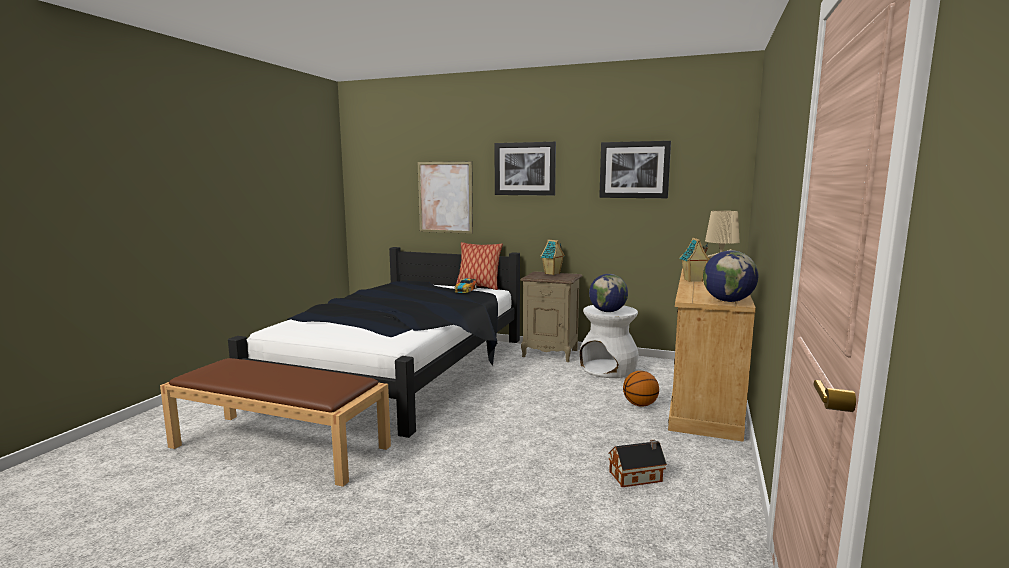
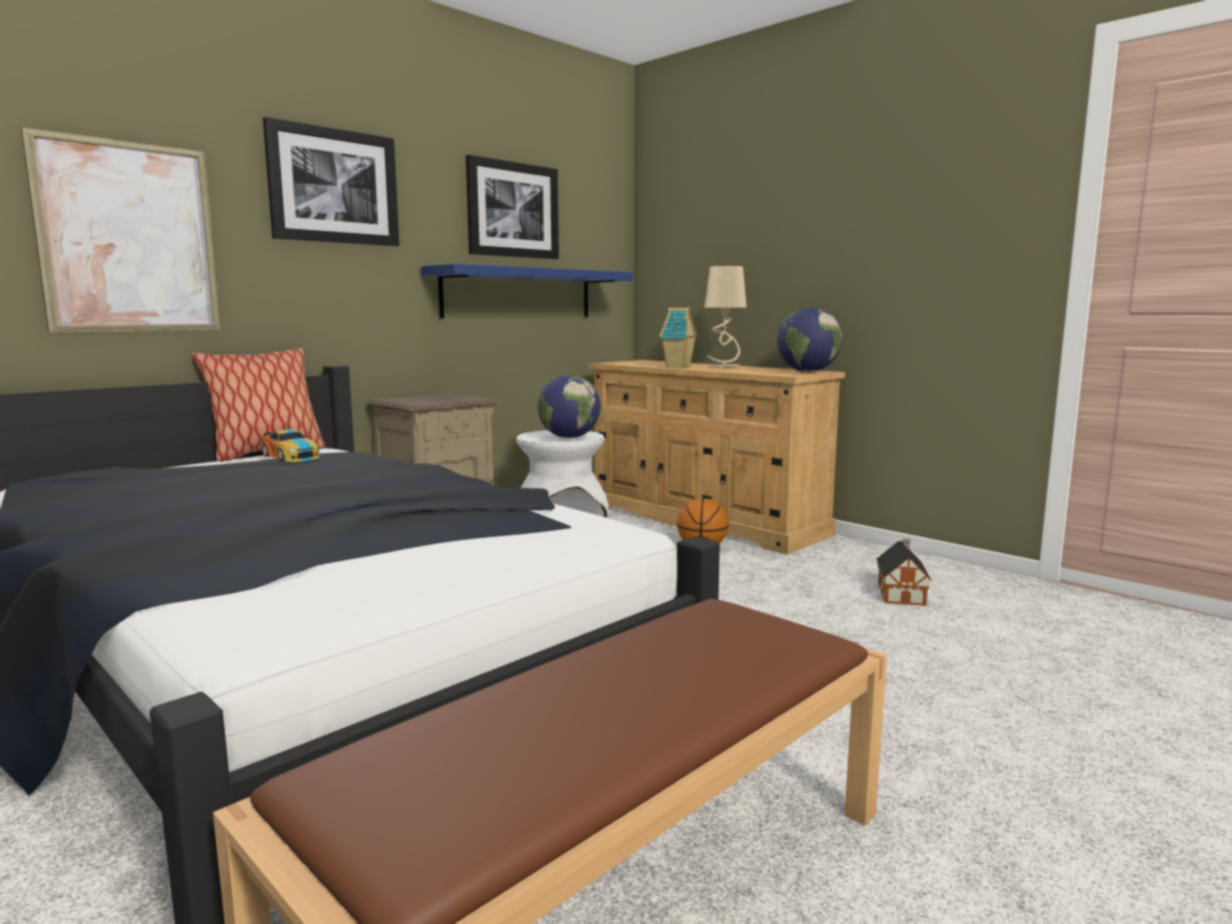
camera: 65 degrees left, 0 degrees up
toy house [540,240,565,275] -> none
none -> blue shelf [421,264,633,318]

